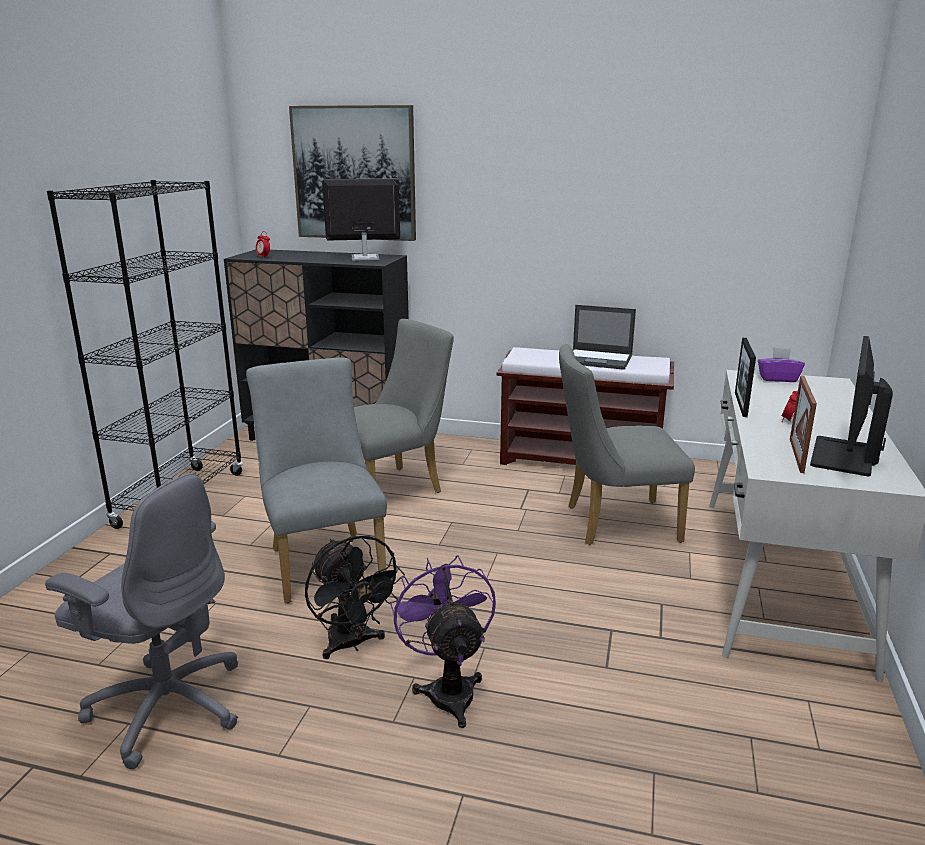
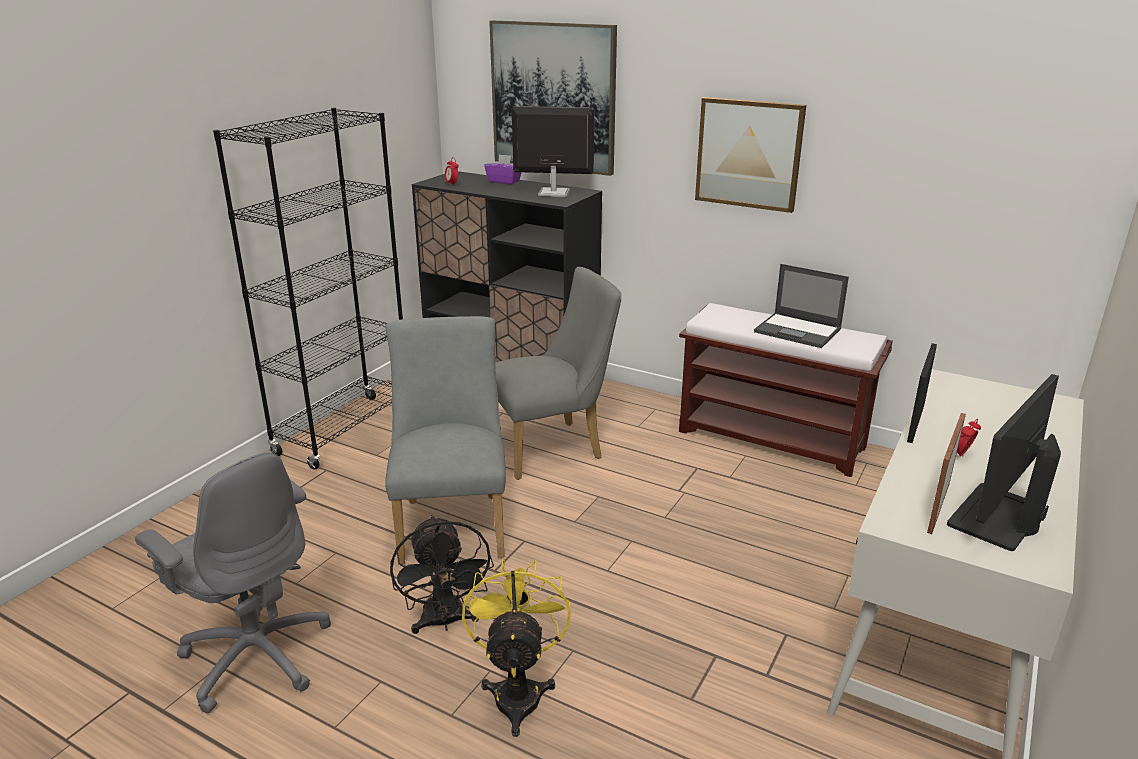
camera: 15 degrees right, 5 degrees up
purple fan [390,555,496,728] -> yellow fan [462,559,571,737]
grey chair [559,344,695,545] -> none
purple tissue box [758,348,805,382] -> purple tissue box moved to [484,154,522,184]
none -> picture [695,97,806,213]

